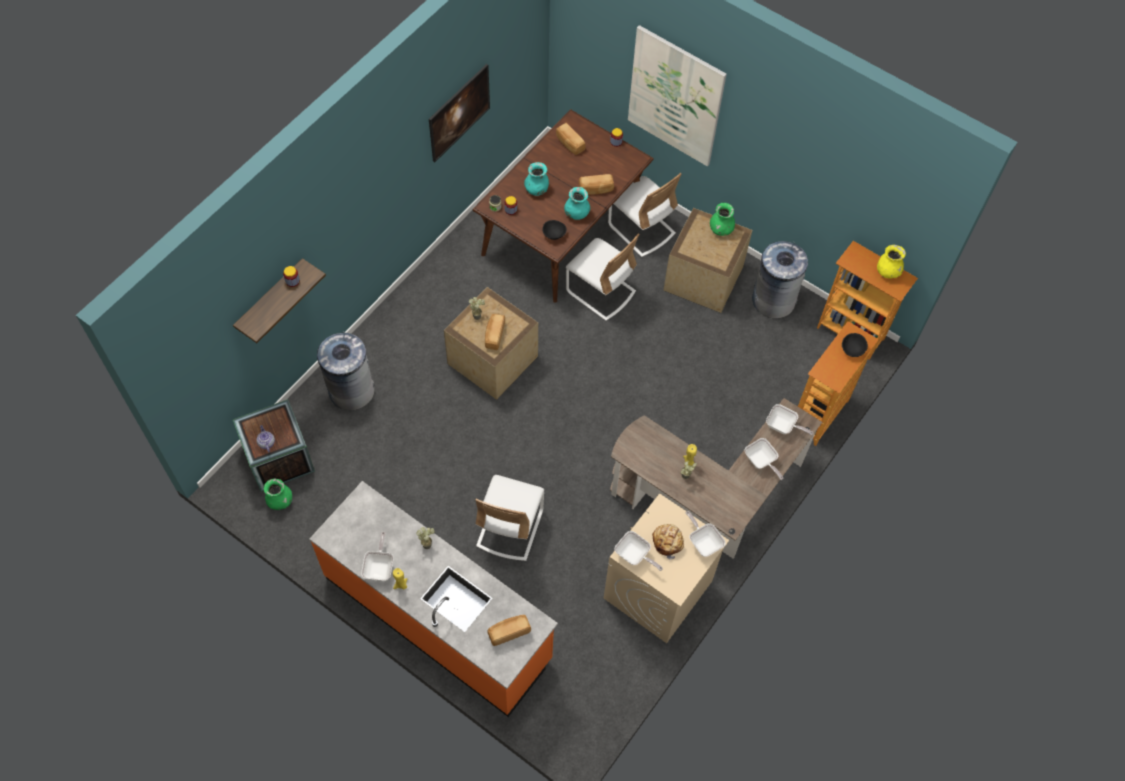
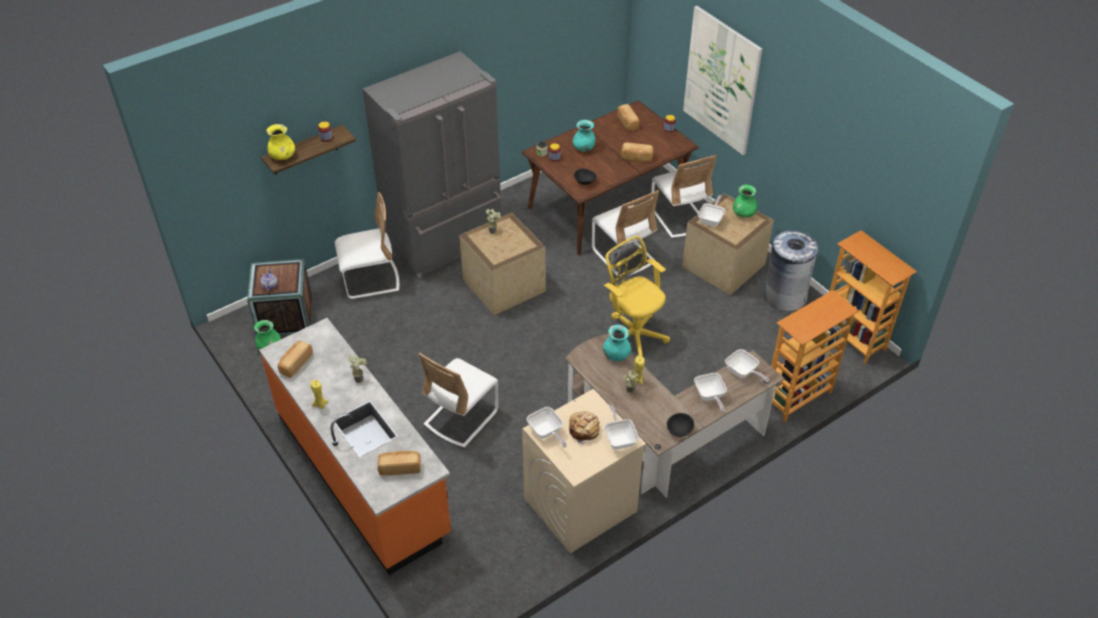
camera: 20 degrees right, 15 degrees down
grey trash can [317,333,374,410] -> white chair [335,192,399,299]
frying pan [361,532,394,581] -> frying pan moved to [698,195,725,227]
picture [429,64,490,162] -> none
bread [485,314,505,350] -> bread moved to [278,341,313,378]
turquoise vase [564,187,590,220] -> turquoise vase moved to [603,325,631,361]
black bowl [842,333,868,357] -> black bowl moved to [667,413,694,437]
yellow vase [877,245,906,279] -> yellow vase moved to [266,124,295,160]
none -> grey fridge [362,51,501,280]
none -> yellow office chair [604,236,670,356]

